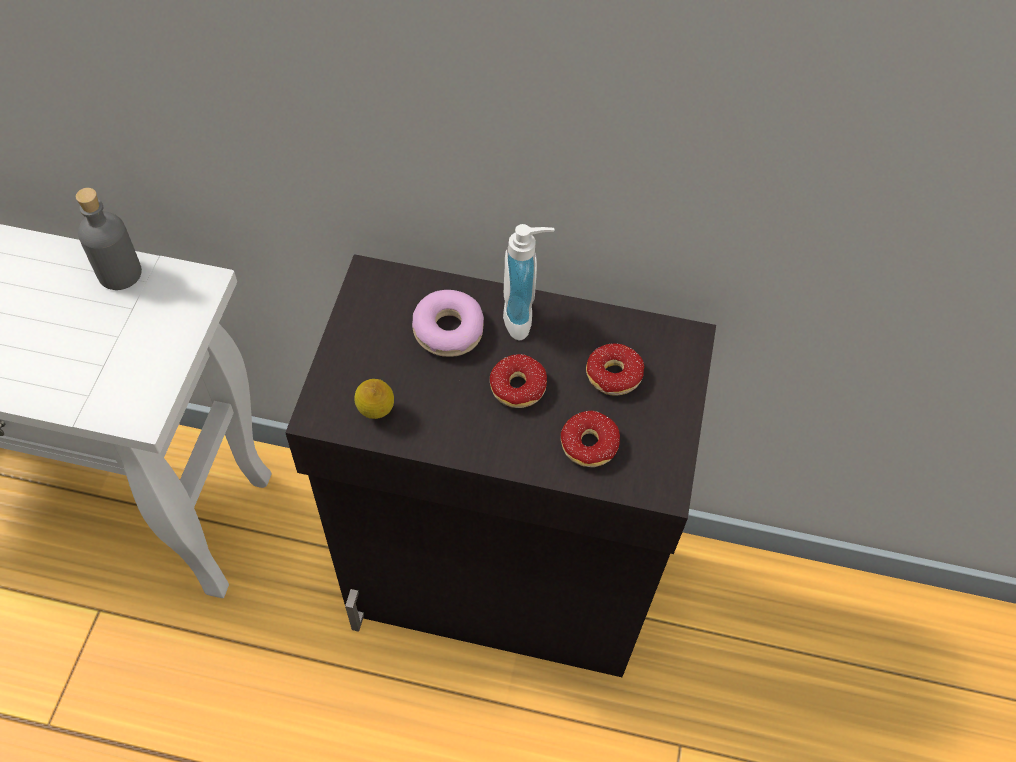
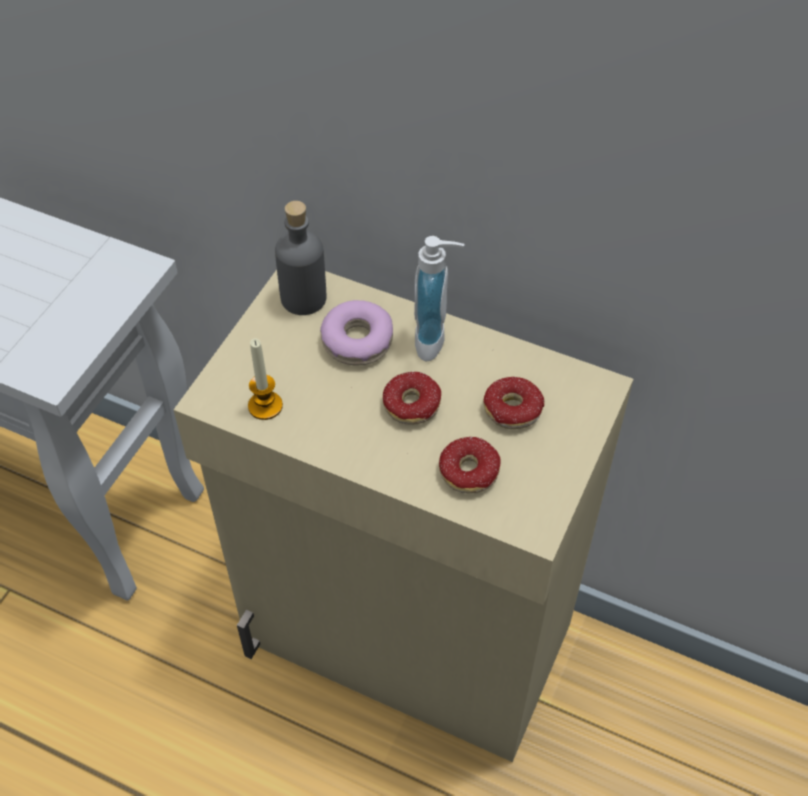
camera: 15 degrees right, 5 degrees down
grey bottle [76,188,142,290] -> grey bottle moved to [275,201,326,315]
black cabinet [285,254,716,677] -> beige cabinet [174,270,633,762]
lemon [354,379,394,419] -> candle [248,339,283,420]

